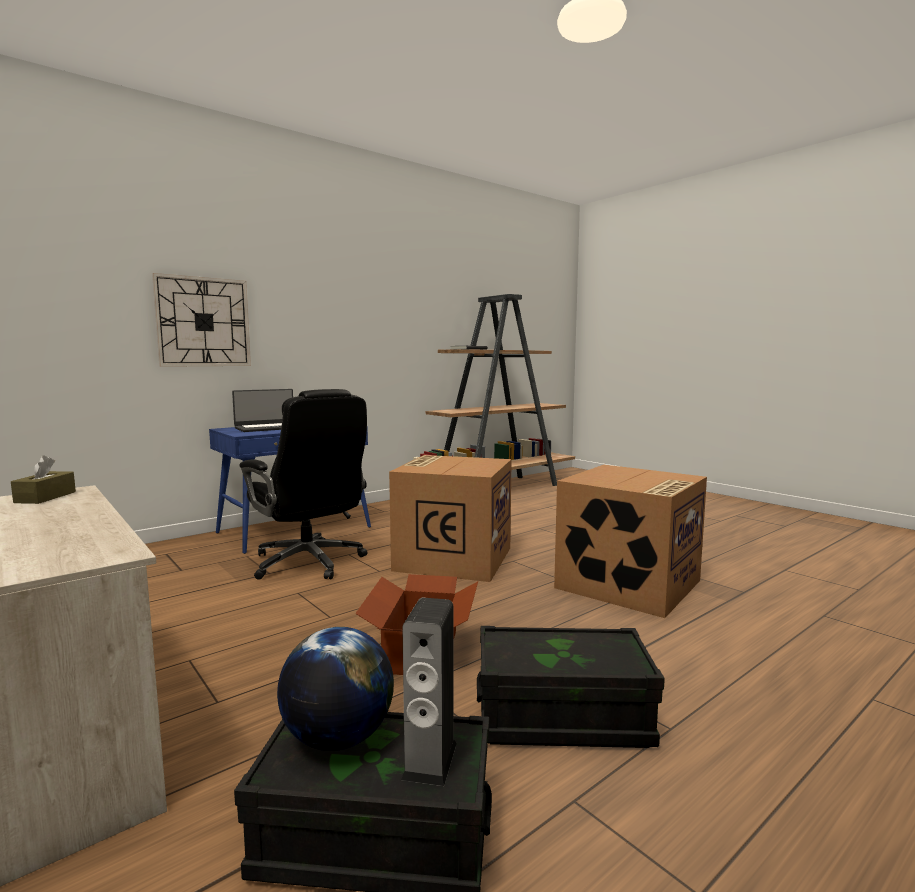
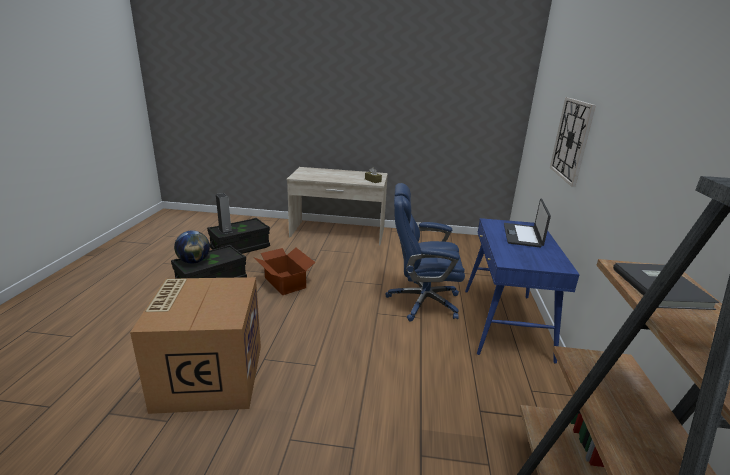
camera: 135 degrees right, 15 degrees up
black office chair [239,389,367,580] -> blue office chair [385,183,465,322]
globe [277,627,394,751] -> globe moved to [174,230,210,264]
cardboard box [389,455,512,582] -> none

